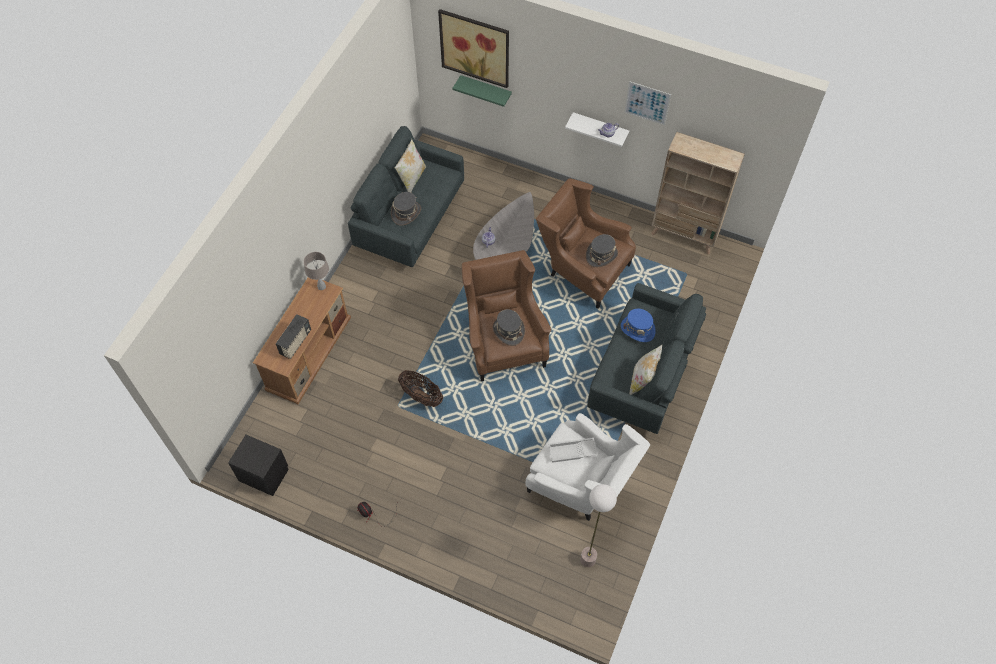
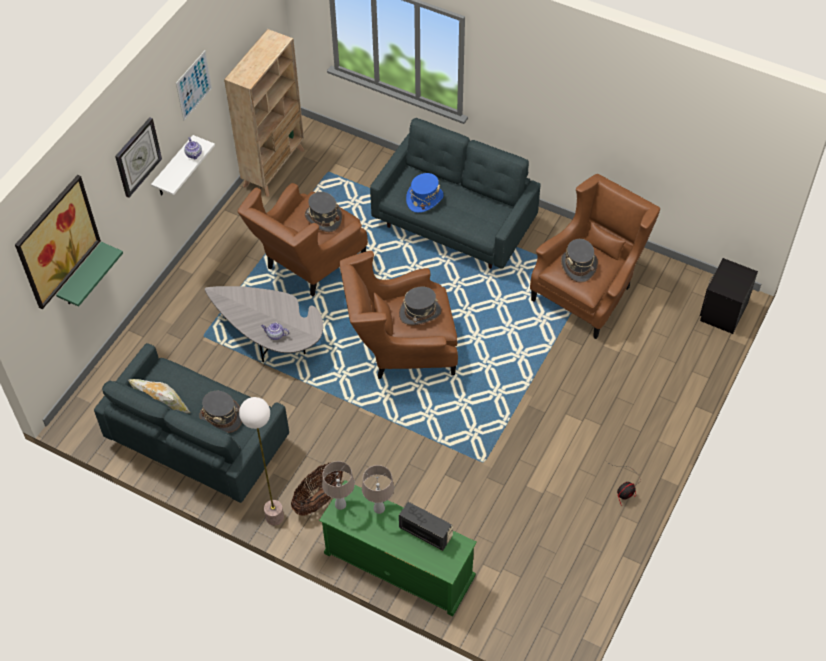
camera: 85 degrees left, 5 degrees down
black nightstand [228,435,289,496] -> black nightstand moved to [700,258,758,334]
brown tv stand [253,277,351,404] -> green tv stand [319,480,477,616]
basket [398,370,443,407] -> basket moved to [291,462,343,516]
white armchair [525,413,650,521] -> brown armchair [530,174,660,339]
white tray [549,438,597,463] -> grey hat [561,239,598,283]
floor lamp [580,484,617,567] -> floor lamp moved to [239,397,284,525]
pillow [629,345,662,395] -> none
none -> wall clock [115,117,162,198]
none -> beige table lamp [362,465,394,514]

